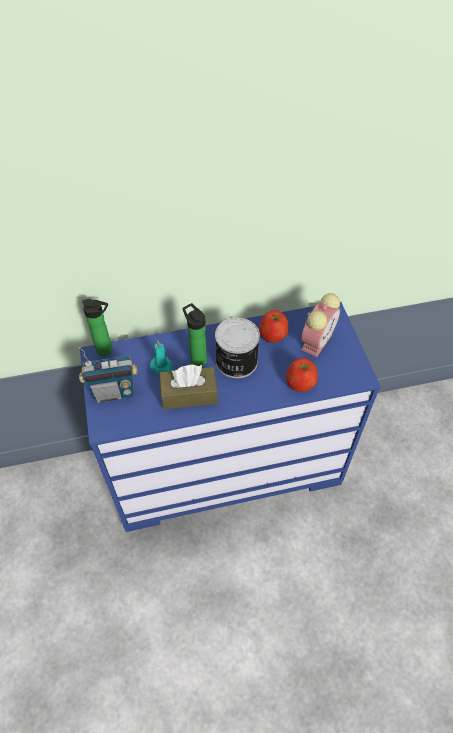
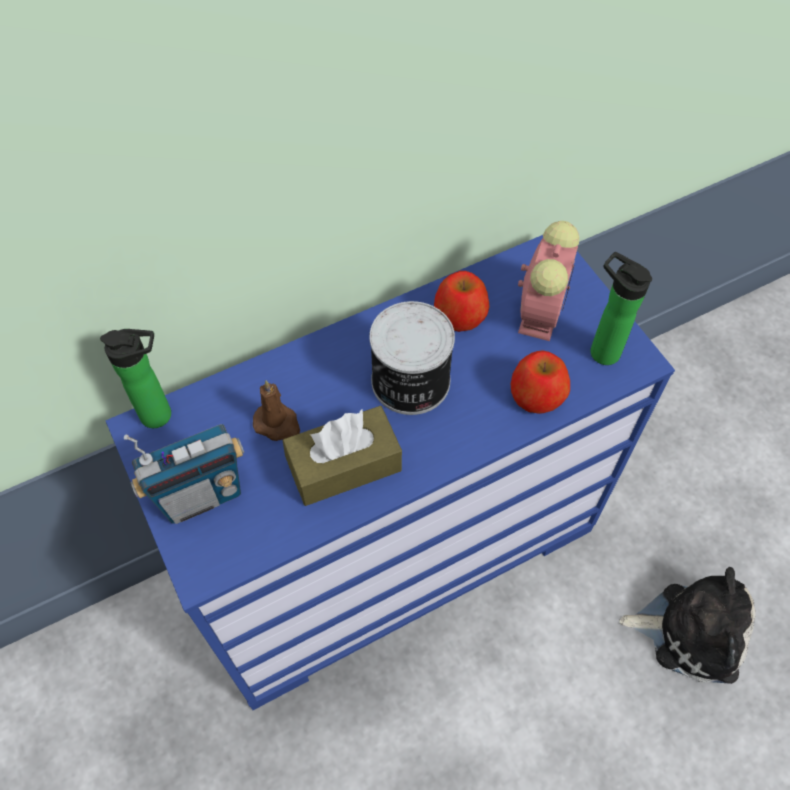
camera: 15 degrees left, 5 degrees up
turquoise candle [150,341,173,375] -> brown candle [253,380,300,441]
bottle [182,303,207,366] -> bottle moved to [591,252,652,365]
none -> plush toy [619,567,756,684]

